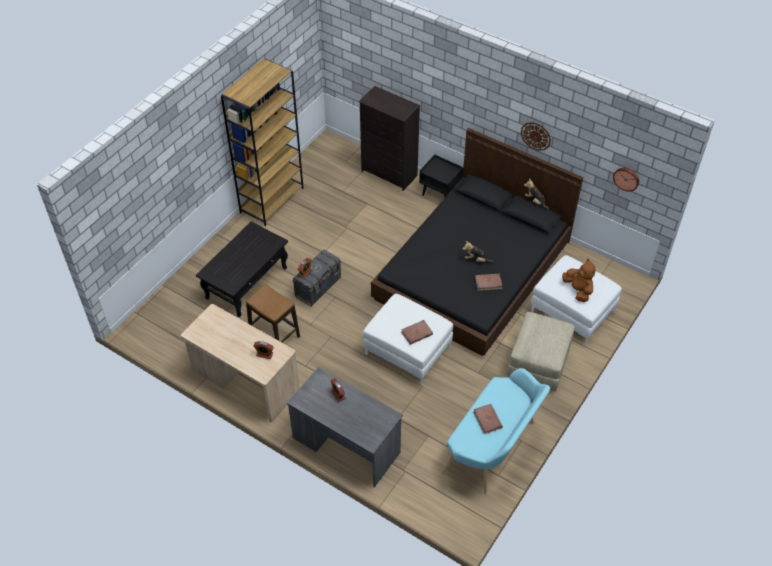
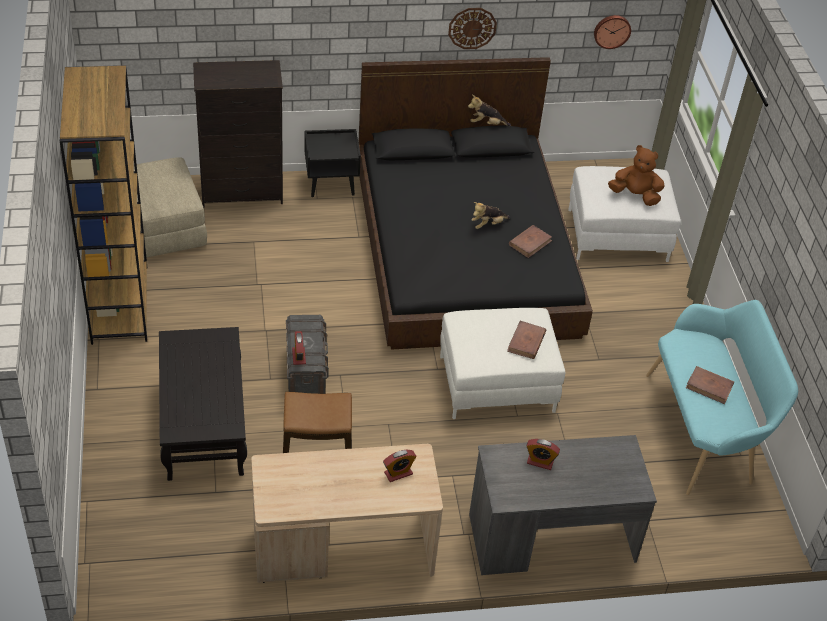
camera: 45 degrees left, 5 degrees down
beige ottoman [507,312,575,391] -> beige ottoman moved to [134,157,207,257]

